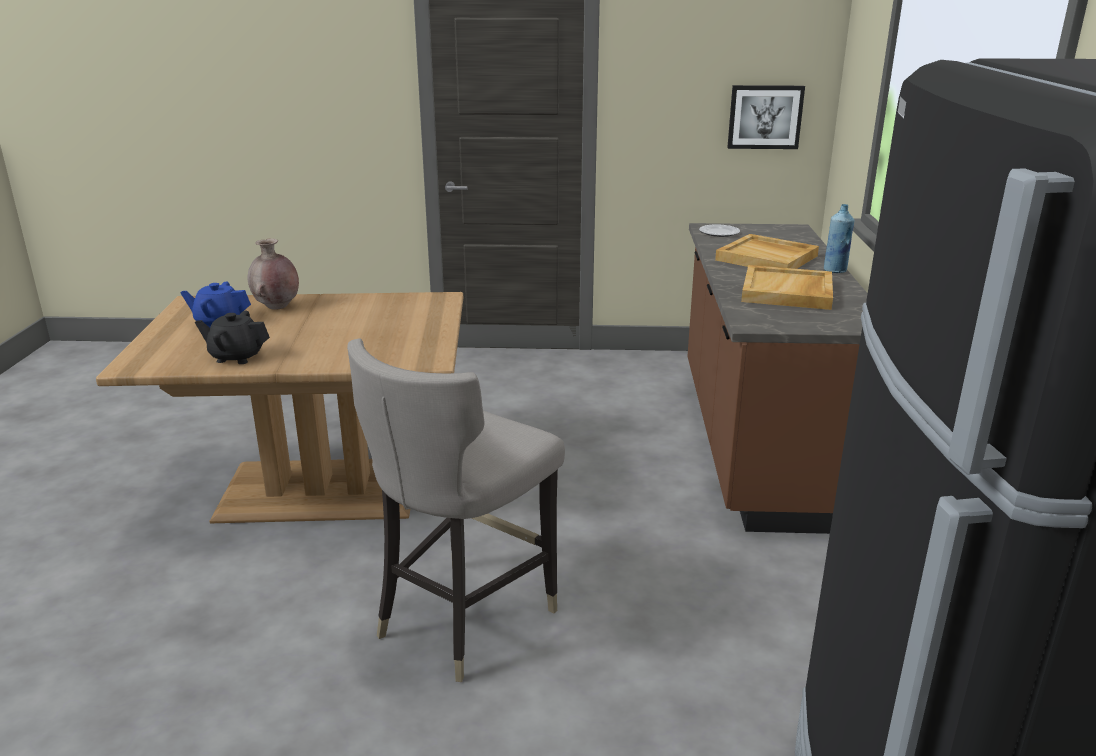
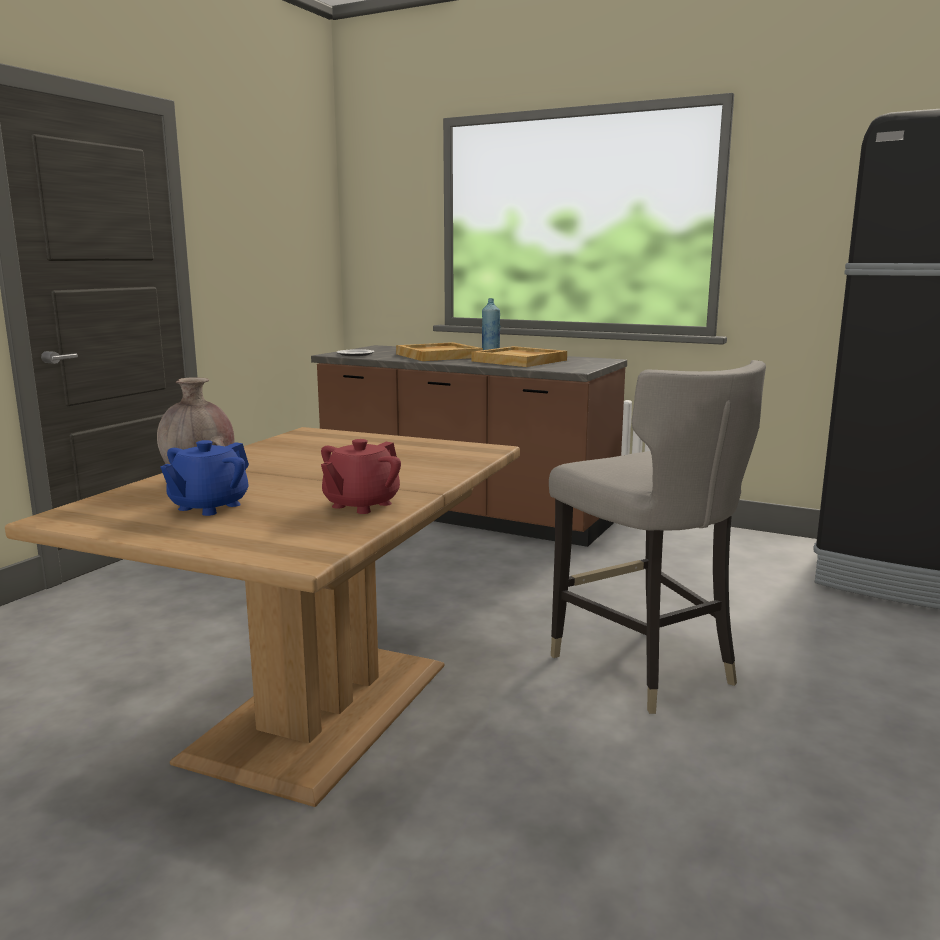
camera: 65 degrees left, 10 degrees down
black teapot [195,311,270,364] -> red teapot [321,439,401,514]
picture [727,85,805,149] -> none

